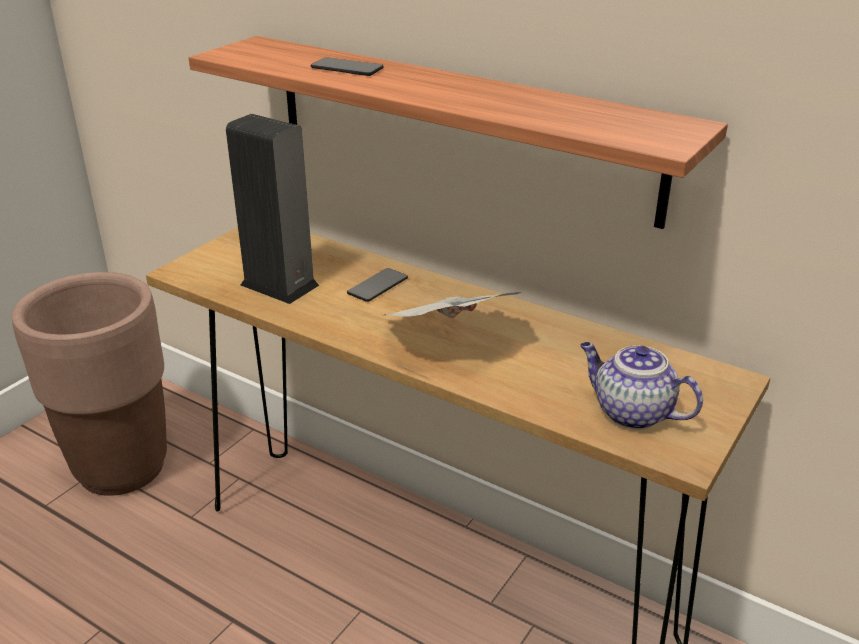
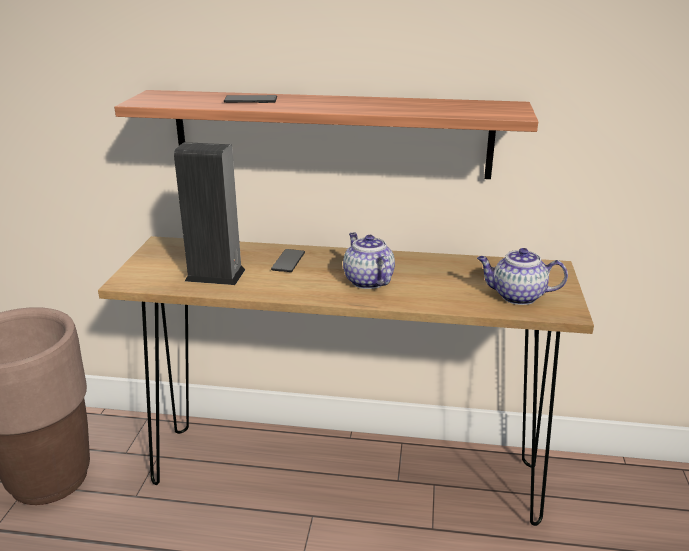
camera: 25 degrees left, 5 degrees down
newspaper [383,292,521,318] -> teapot [343,232,395,289]

